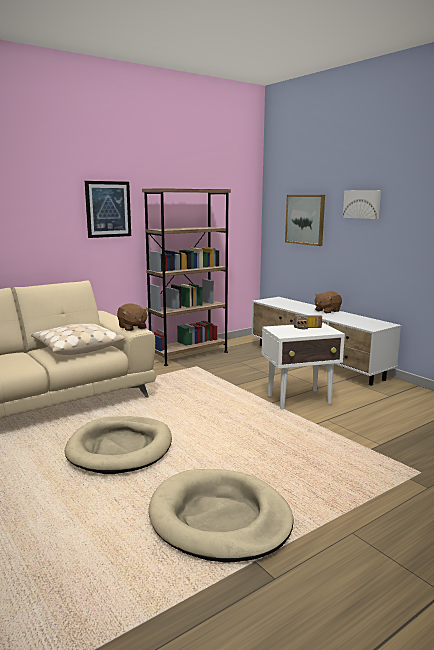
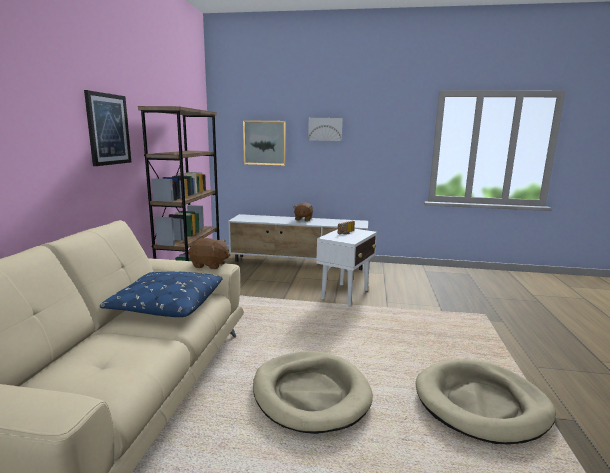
camera: 45 degrees left, 0 degrees up
beige pillow [31,324,125,355] -> blue pillow [100,271,223,317]

